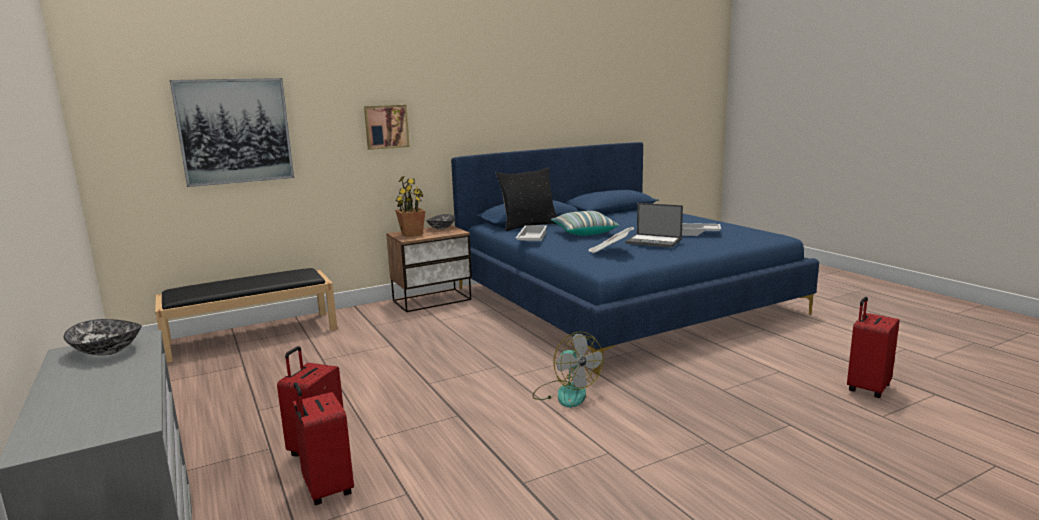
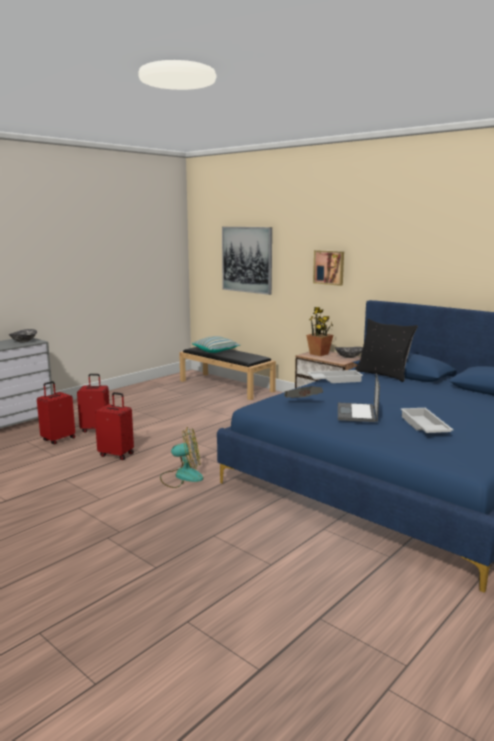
camera: 70 degrees right, 0 degrees up
fan [532,331,604,408] -> fan turned 135 degrees counterclockwise [160,427,203,488]
pillow [551,211,619,236] -> pillow moved to [192,336,240,353]
red suitcase [847,297,900,398] -> red suitcase moved to [95,392,134,460]

